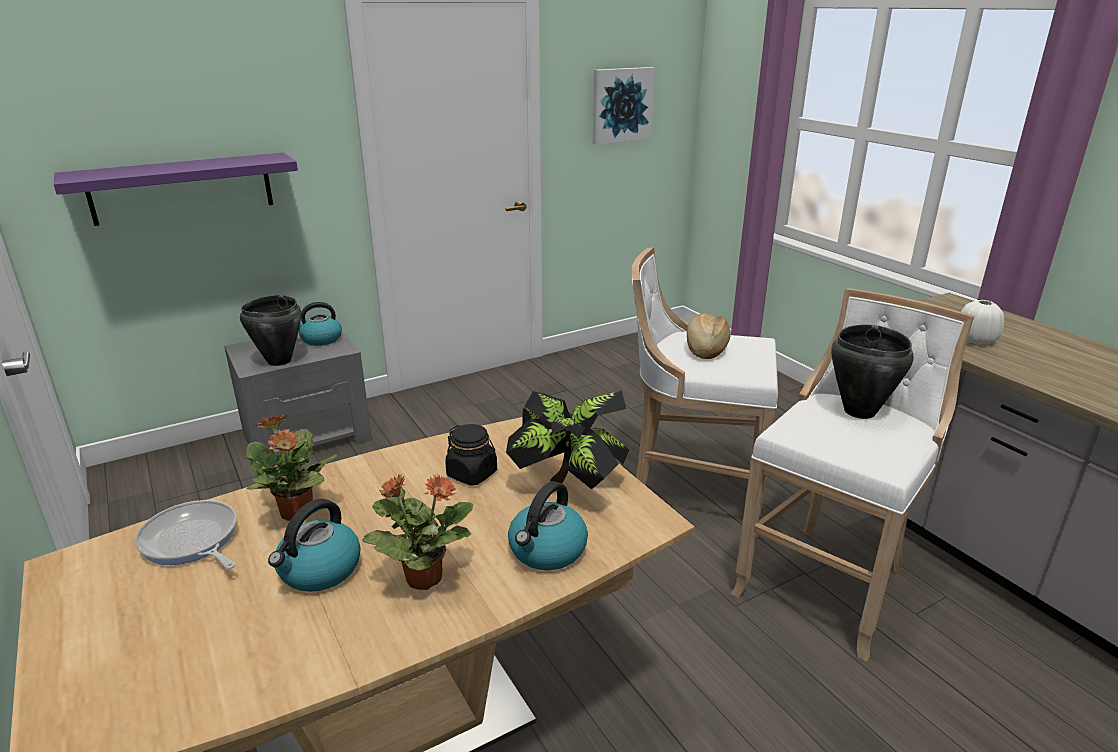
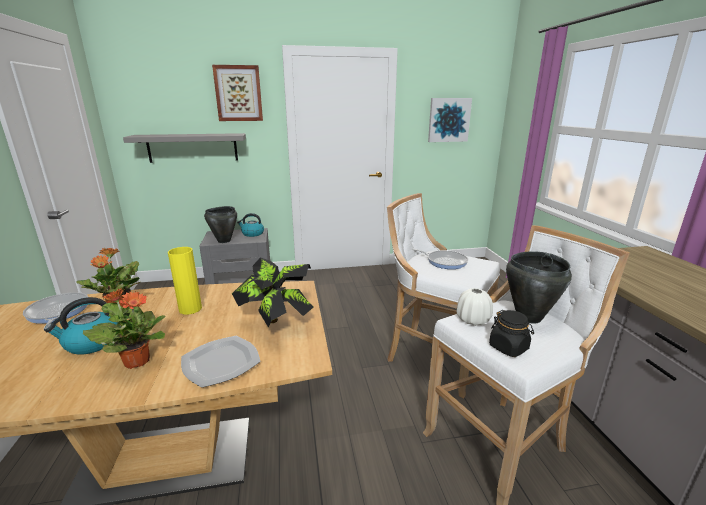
camera: 20 degrees right, 5 degrees down
purple shelf [54,153,298,226] -> grey shelf [123,133,246,163]
black jar [445,424,497,486] -> black jar moved to [489,310,534,357]
kettle [508,481,588,570] -> plate [181,336,261,388]
bread [687,313,730,359] -> frying pan [412,248,468,269]
white vase [961,300,1004,345] -> white vase moved to [457,288,493,326]
none -> yellow vase [168,247,202,315]
none -> picture [212,65,263,121]

